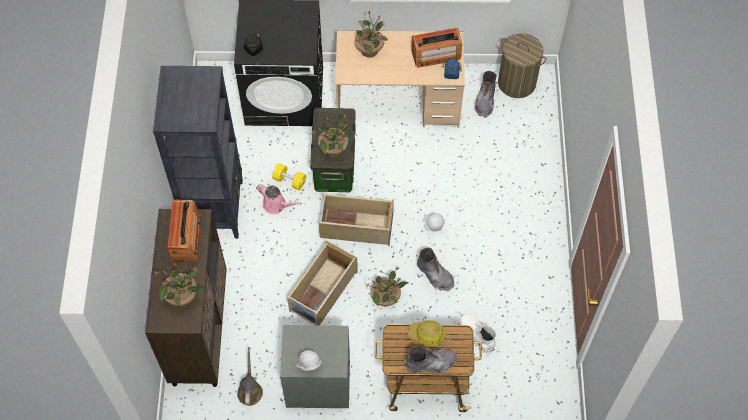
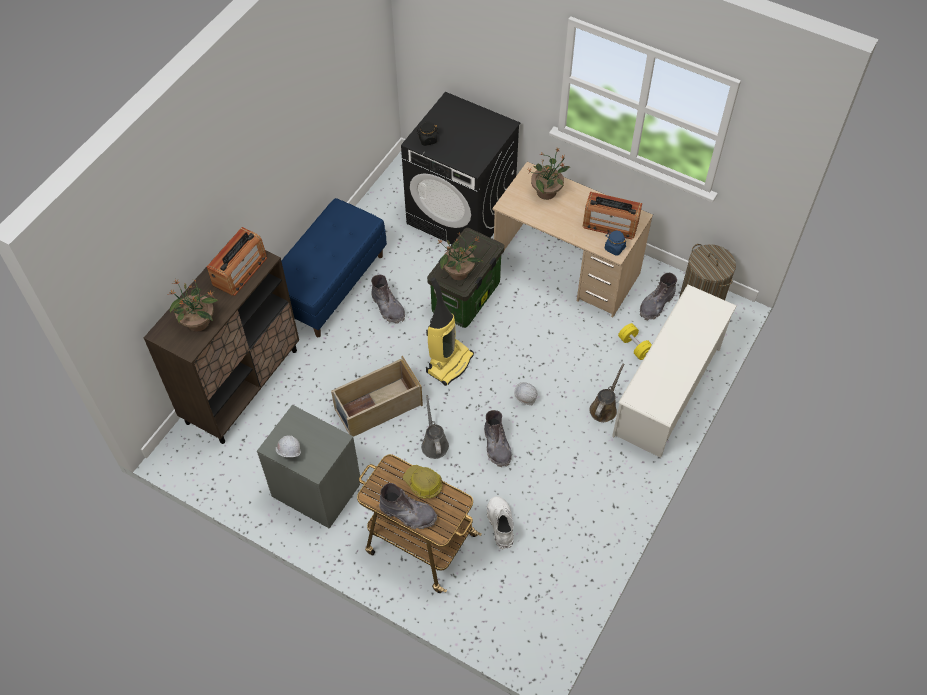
camera: 30 degrees right, 5 degrees down
black bookcase [153,66,243,239] -> blue bench [281,198,387,337]
brown watering can [237,347,263,406] -> brown watering can moved to [590,364,624,422]
pink watering can [256,184,302,214] -> grey boot [371,275,405,324]
yellow dumbbell [272,163,307,190] -> yellow dumbbell moved to [618,323,652,360]
beige storage box [319,194,394,246] -> vacuum cleaner [426,277,474,386]
potted plant [365,266,408,307] -> grey watering can [421,395,449,459]
none -> white shoe rack [612,284,737,458]

